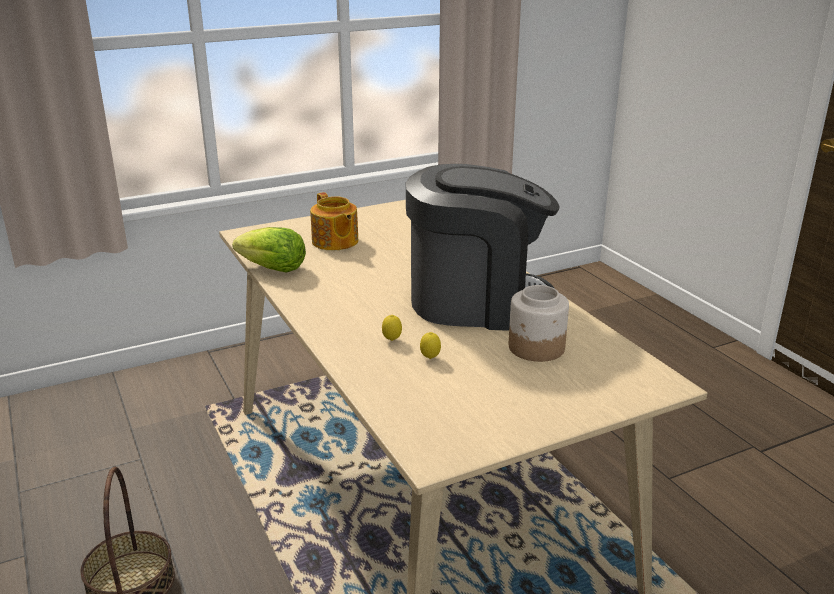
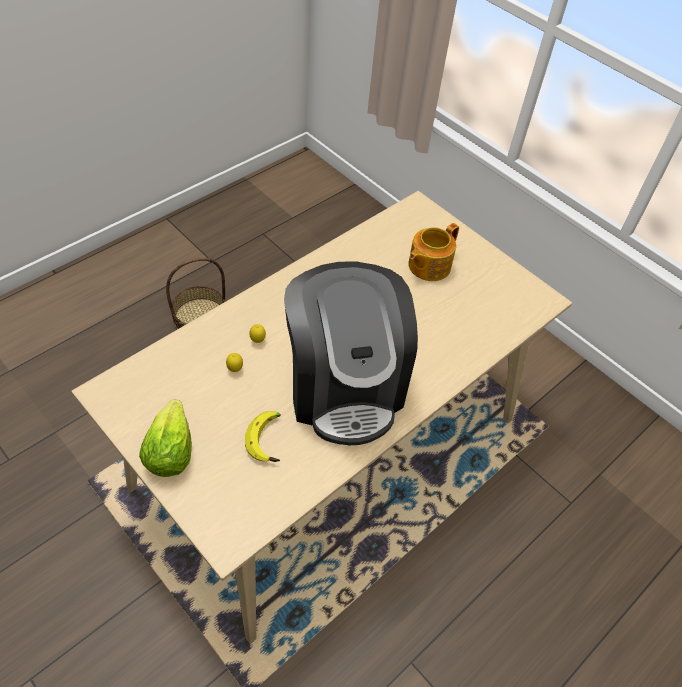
camera: 70 degrees right, 25 degrees up
lettuce [232,227,306,273] -> lettuce moved to [139,399,192,477]
jar [509,285,569,362] -> banana [245,411,281,462]

